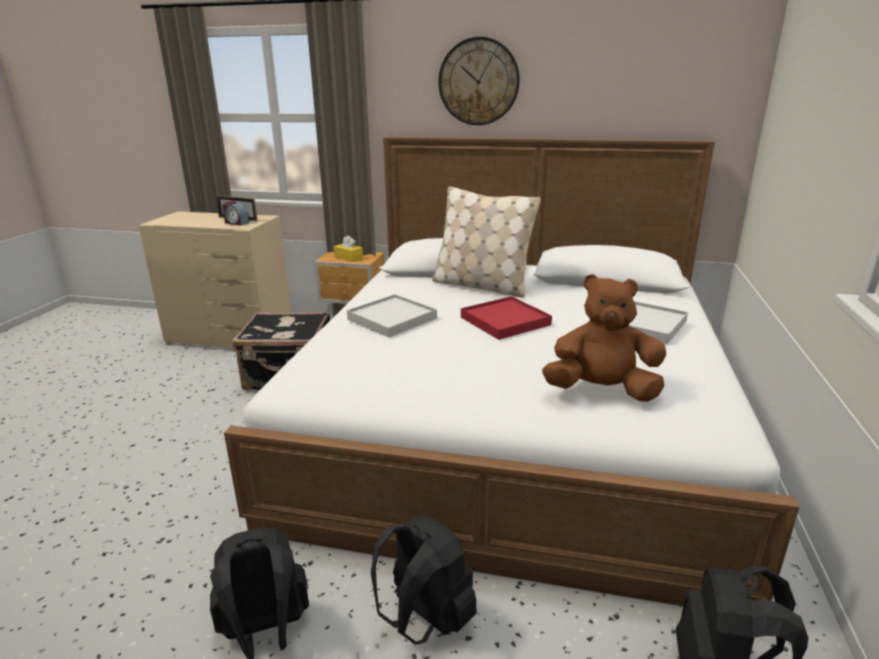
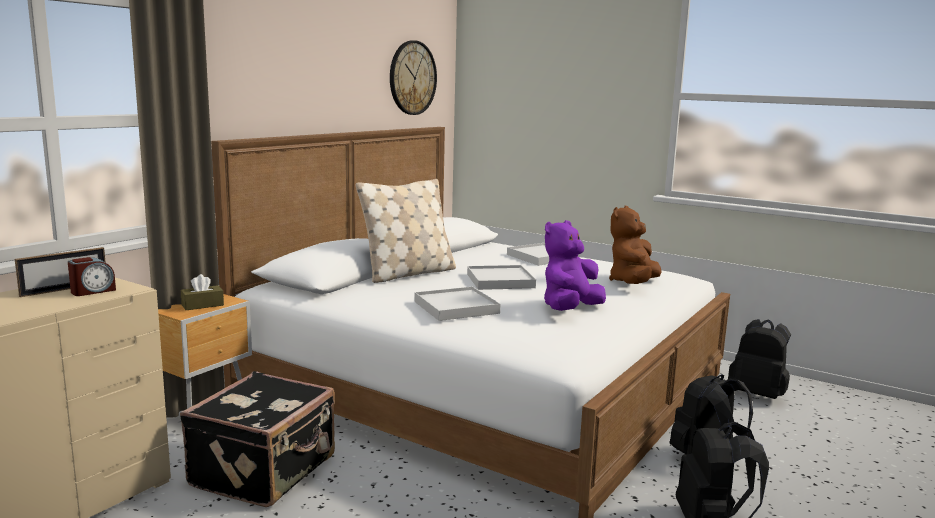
camera: 70 degrees left, 10 degrees down
yellow tissue box [334,236,363,262] -> brown tissue box [181,274,224,310]
wall clock [438,37,520,125] -> wall clock moved to [390,41,437,115]
red tray [461,296,552,340] -> white tray [467,265,536,290]
none -> purple plush toy [544,220,606,311]

